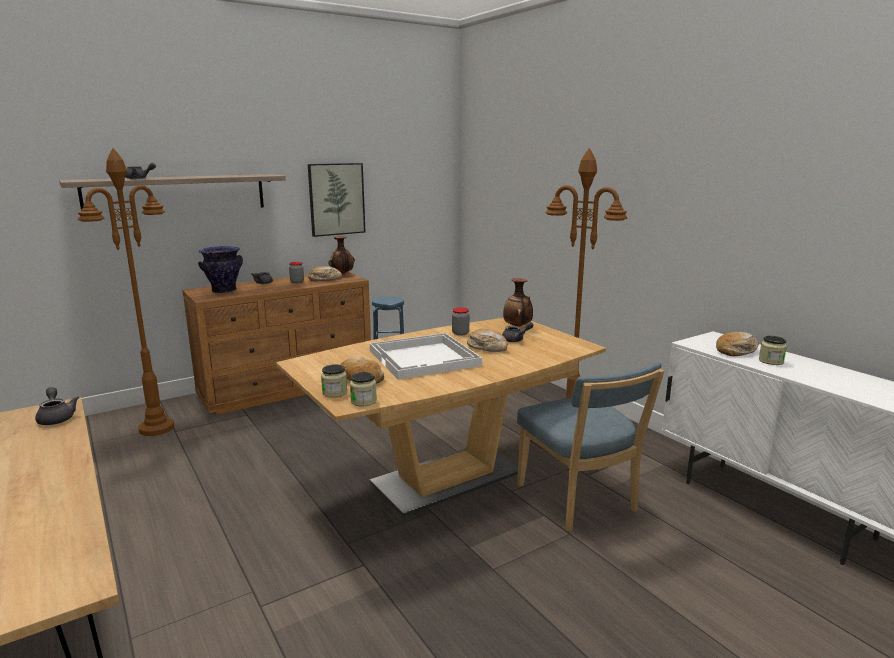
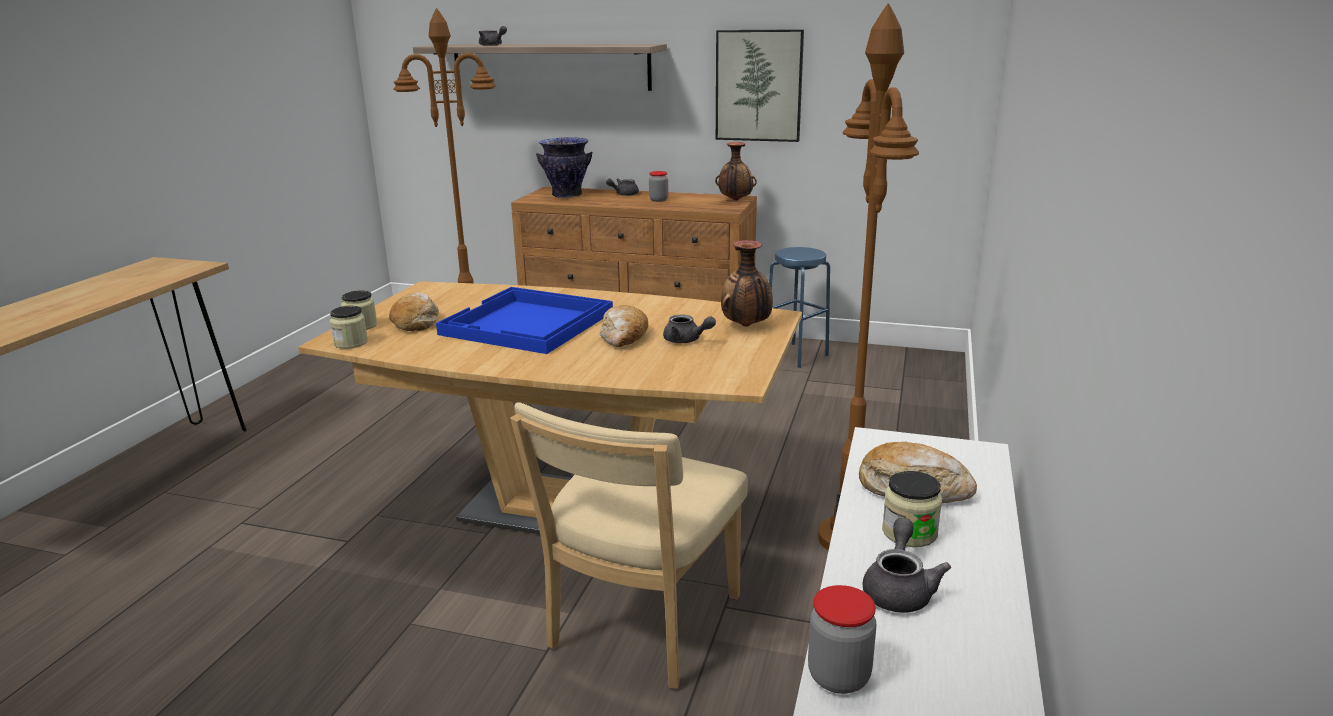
camera: 50 degrees right, 5 degrees up
grey teapot [35,387,79,425] -> grey teapot moved to [863,518,951,613]
bread [308,266,342,281] -> none
white tray [370,333,482,379] -> blue tray [436,287,613,354]
jar [452,308,469,336] -> jar moved to [808,585,877,694]
blue chair [517,362,665,531] -> beige chair [510,402,748,689]

